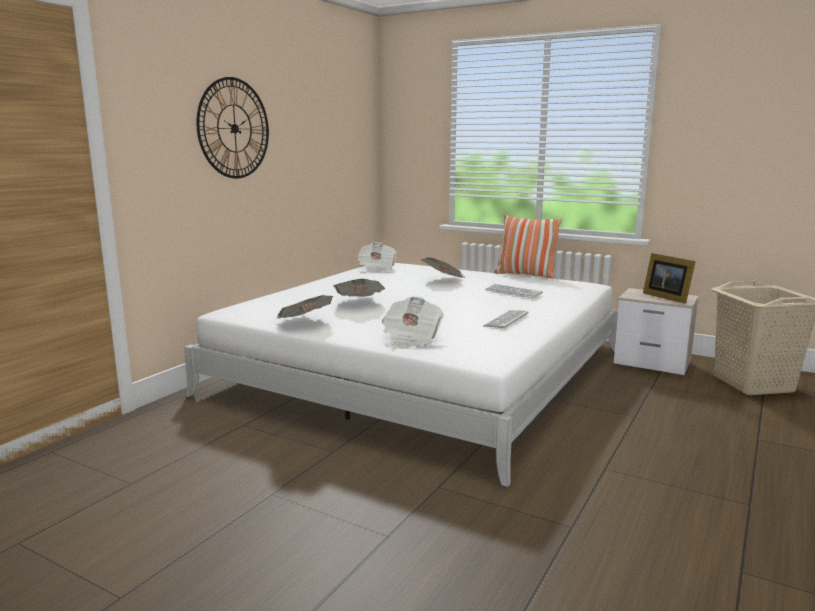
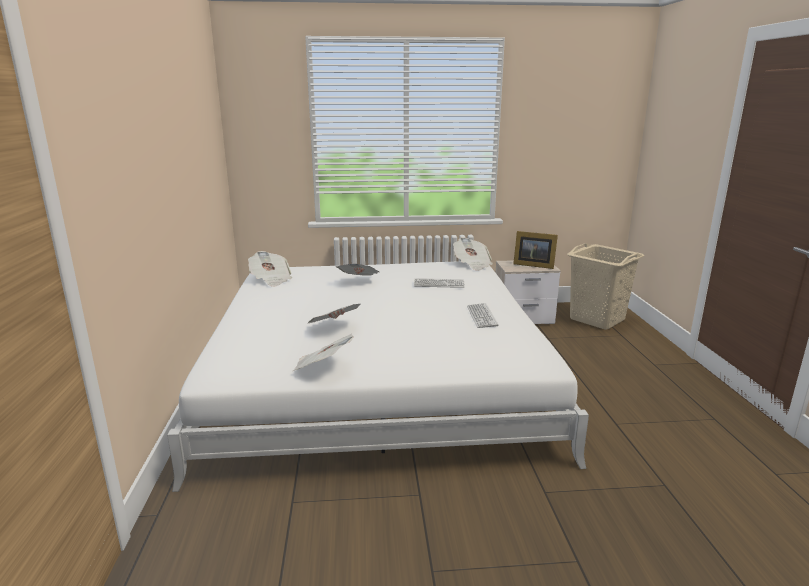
camera: 35 degrees left, 5 degrees up
wall clock [196,77,269,178] -> none
newspaper [382,296,444,349] -> newspaper moved to [453,237,493,271]
pillow [494,214,562,279] -> none

